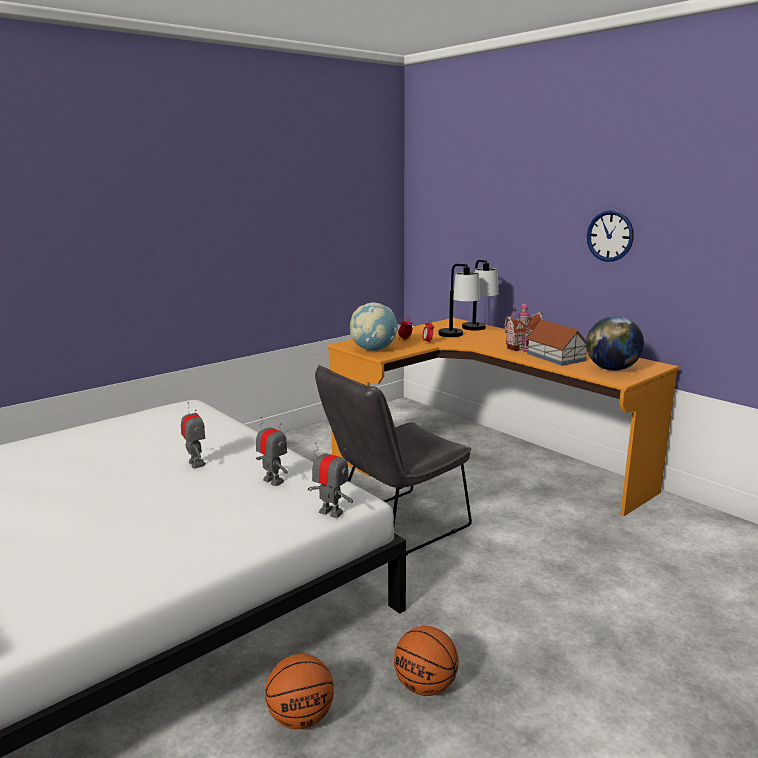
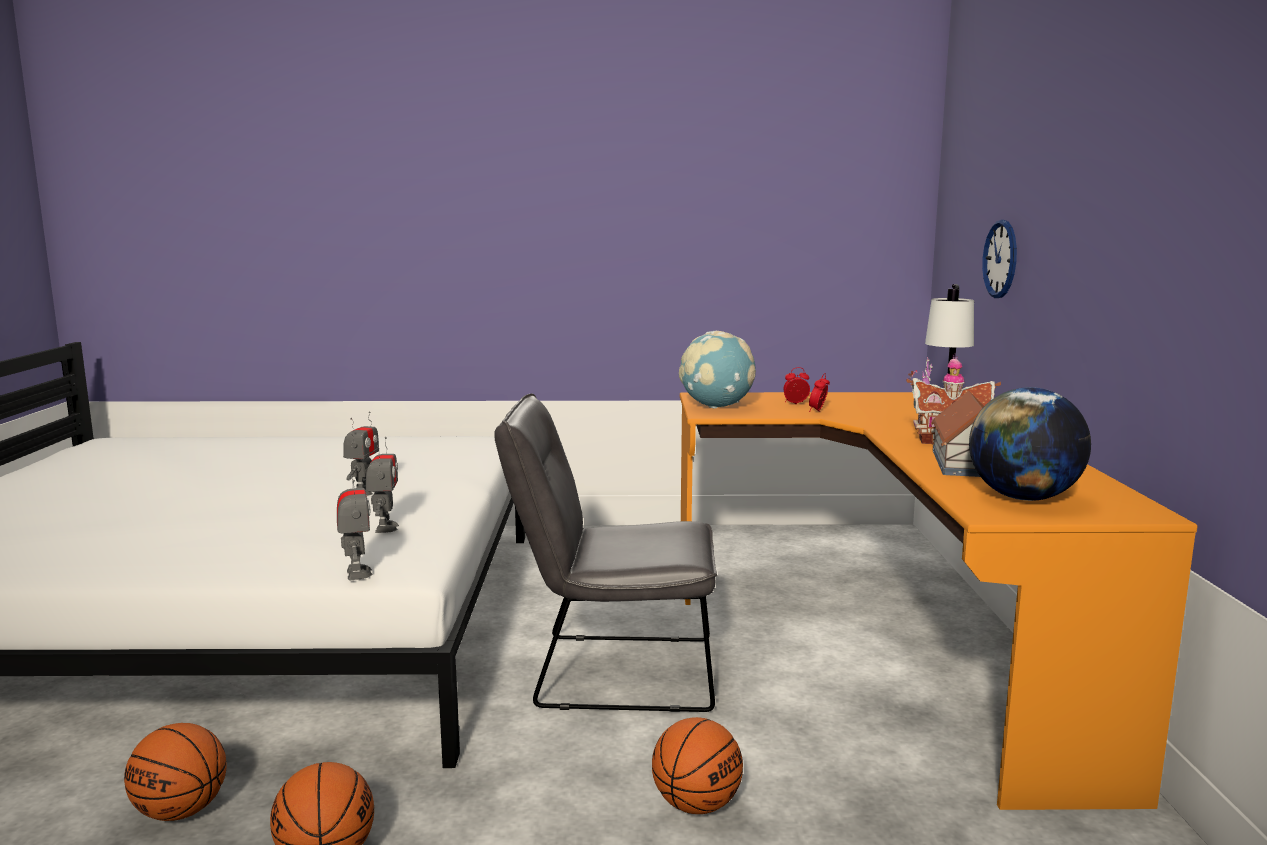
camera: 40 degrees right, 5 degrees down
table lamp [438,264,480,337] -> none
wall clock [587,210,634,262] -> wall clock moved to [982,220,1017,298]
none -> basketball [652,717,743,814]

